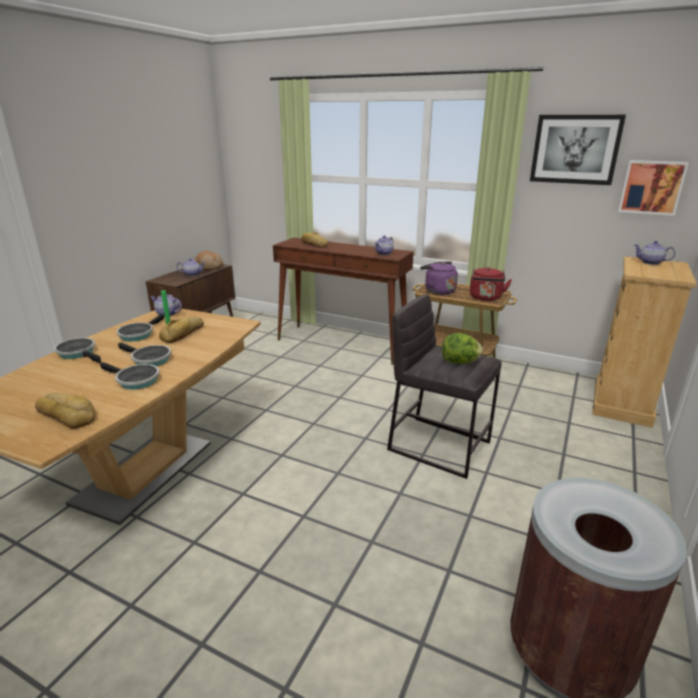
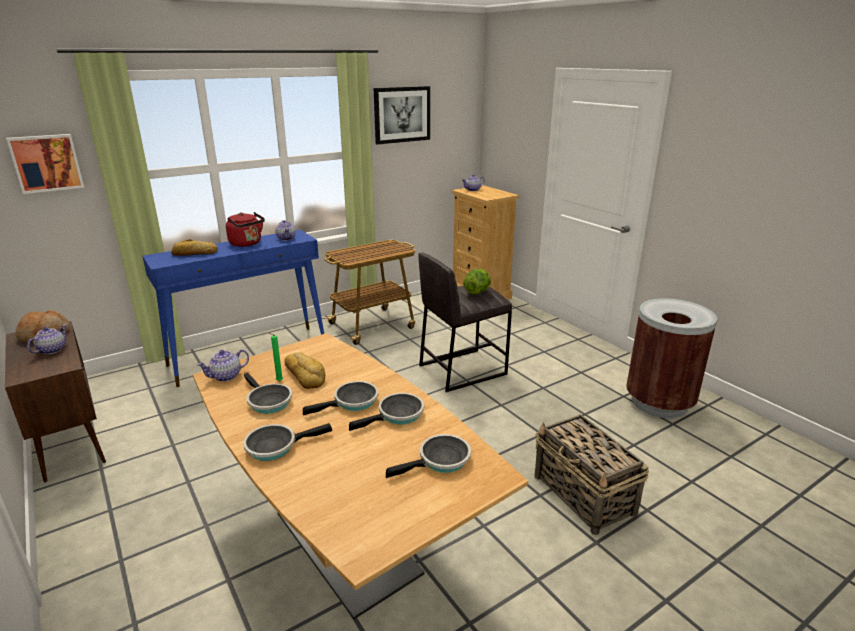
camera: 60 degrees left, 0 degrees up
bread [35,393,95,429] -> frying pan [386,434,471,478]
brown console table [273,238,414,365] -> blue console table [142,230,324,387]
purple kettle [420,261,458,295] -> none
red kettle [470,267,512,301] -> red kettle moved to [226,212,265,247]
picture [618,160,689,216] -> picture moved to [6,134,84,194]
none -> basket [534,414,649,535]

